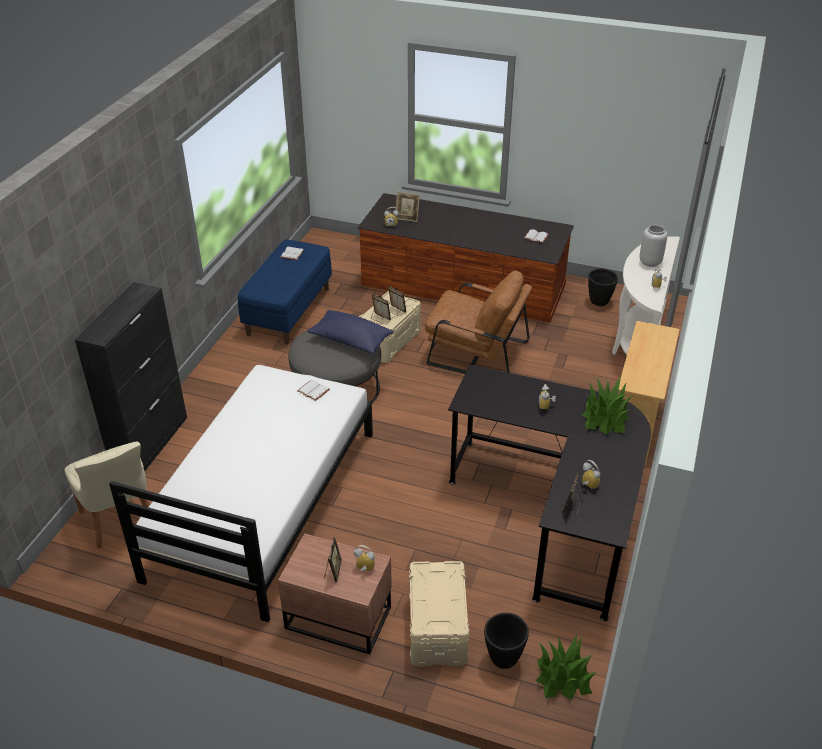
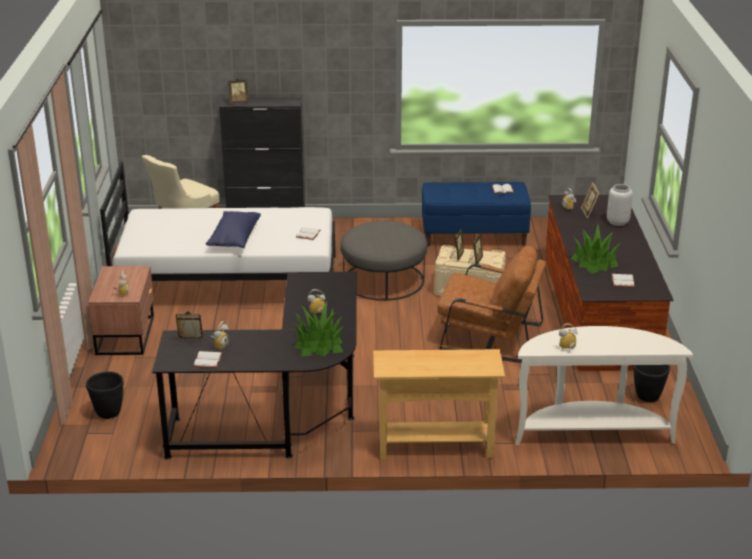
camera: 70 degrees right, 10 degrees down
blue pillow [307,310,393,354] -> blue pillow moved to [206,211,261,248]
picture frame [324,537,342,582] -> picture frame moved to [228,77,249,104]
beige storage box [409,561,469,667] -> none
brown armchair [425,271,532,374] -> brown armchair turned 75 degrees counterclockwise [437,246,546,363]
potted plant [536,635,597,700] -> potted plant moved to [572,225,620,274]
grey vase [639,225,667,267] -> grey vase moved to [607,184,633,226]
none -> white book [193,351,222,368]

